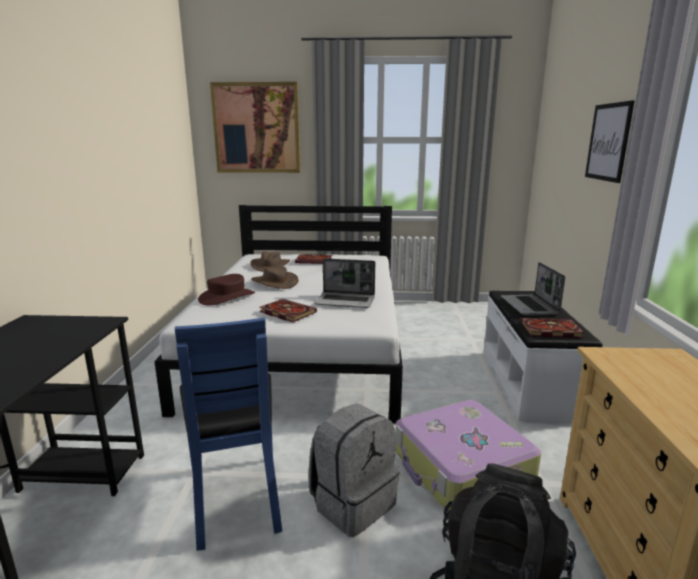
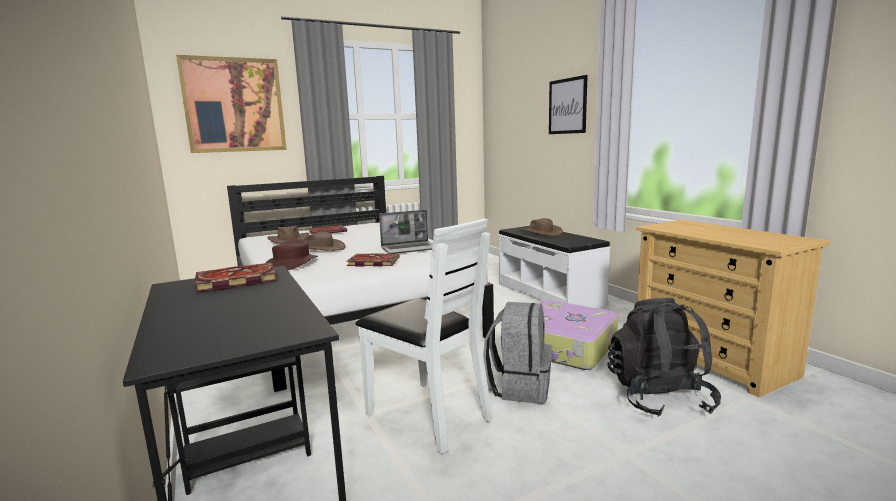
camera: 30 degrees left, 5 degrees down
blue chair [175,317,282,551] -> white chair [355,218,493,454]
laptop [501,262,565,315] -> brown hat [519,218,563,236]
book [520,318,584,338] -> book moved to [194,262,278,292]

